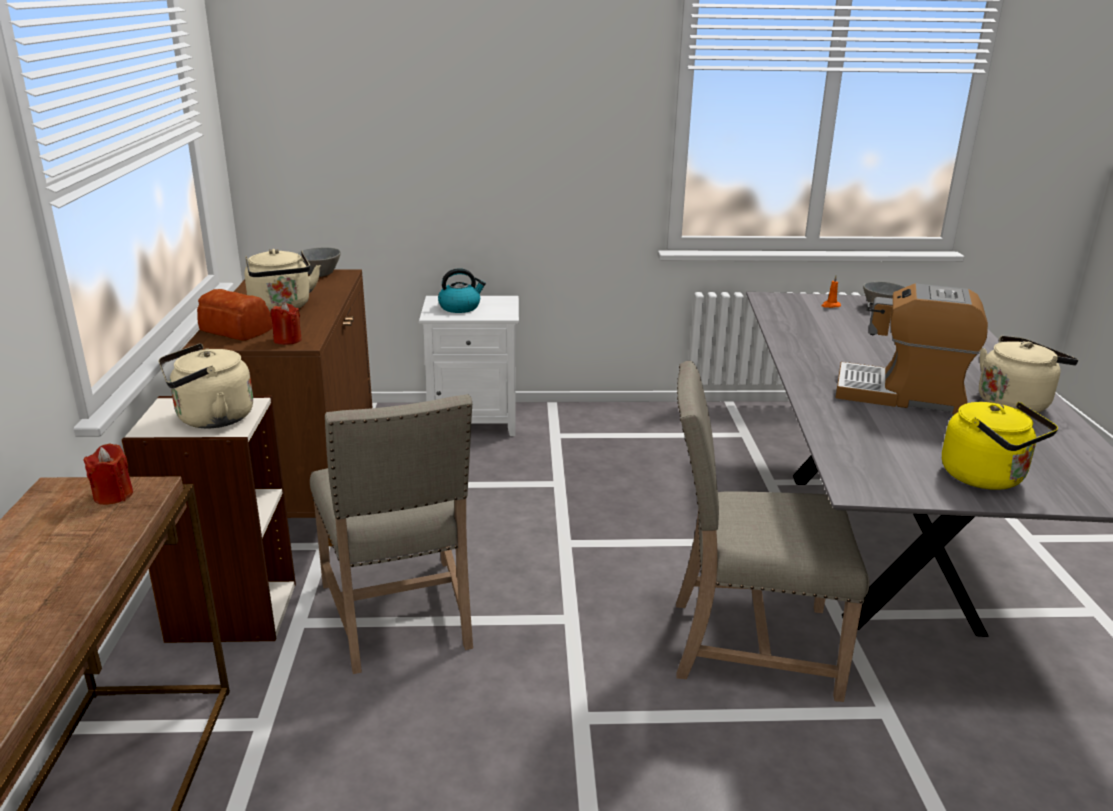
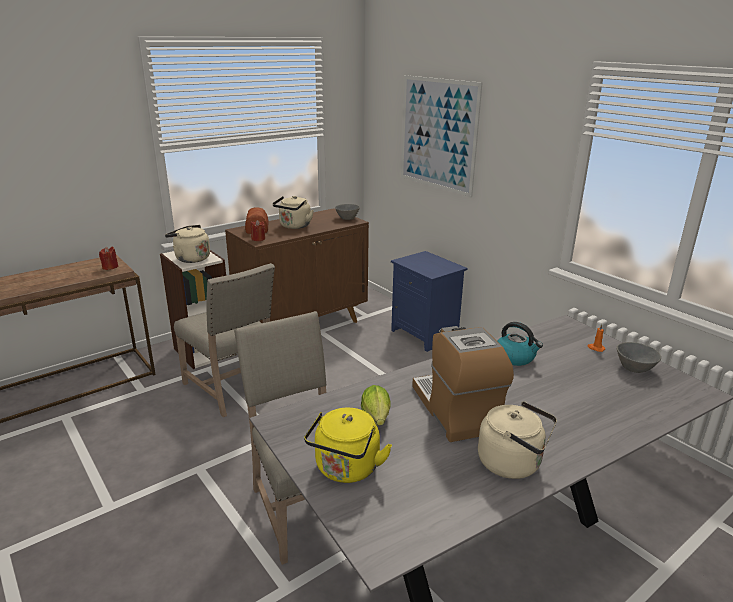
camera: 55 degrees right, 0 degrees up
beige chair [310,394,473,674] -> beige chair turned 75 degrees counterclockwise [174,263,275,417]
white nightstand [419,296,519,436] -> blue nightstand [391,251,468,352]
kettle [438,268,486,313] -> kettle moved to [497,322,543,366]
none -> lettuce [361,385,391,425]
none -> picture [401,75,483,197]

